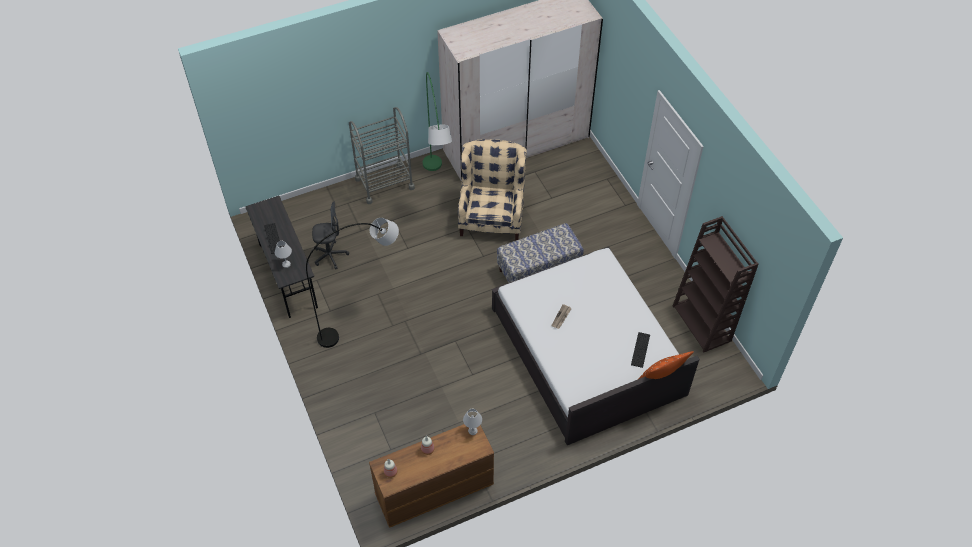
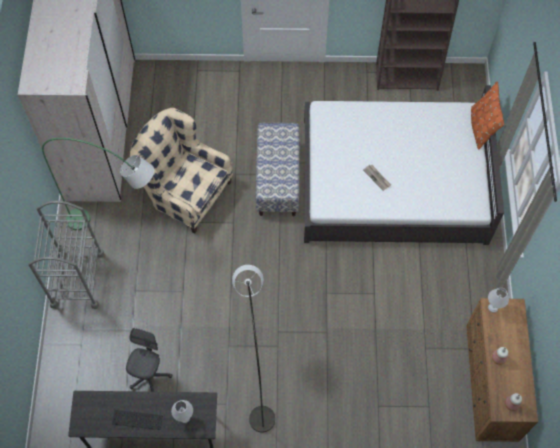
camera: 65 degrees left, 10 degrees up
keyboard [631,332,650,368] -> none

